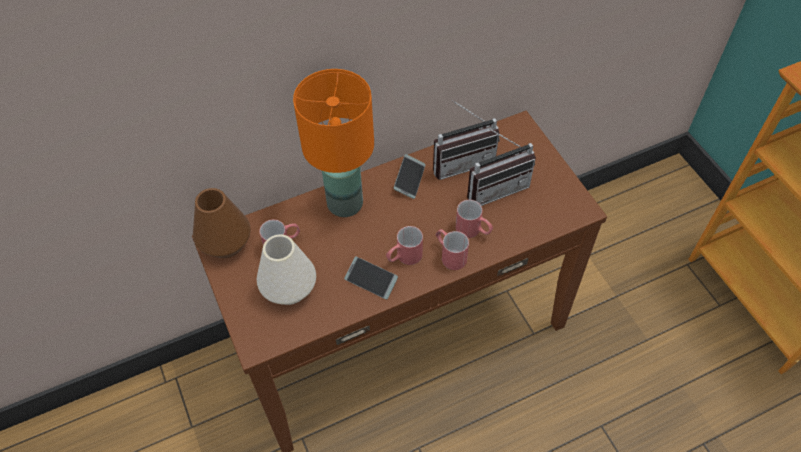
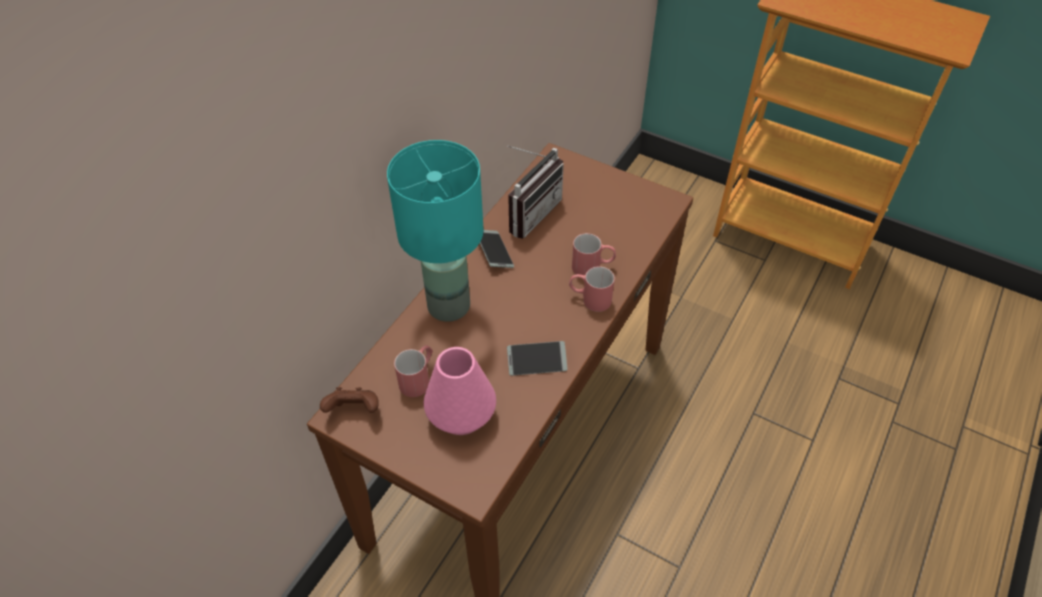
camera: 35 degrees left, 5 degrees down
brown vase [193,188,250,258] -> brown game controller [320,387,379,413]
white vase [257,234,316,305] -> pink vase [424,347,496,435]
orange table lamp [293,69,374,217] -> turquoise table lamp [387,140,484,322]
red mug [386,226,423,265] -> none
radio [467,127,536,206] -> none

